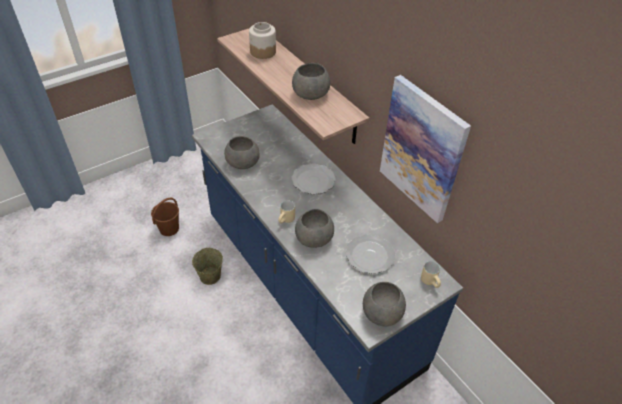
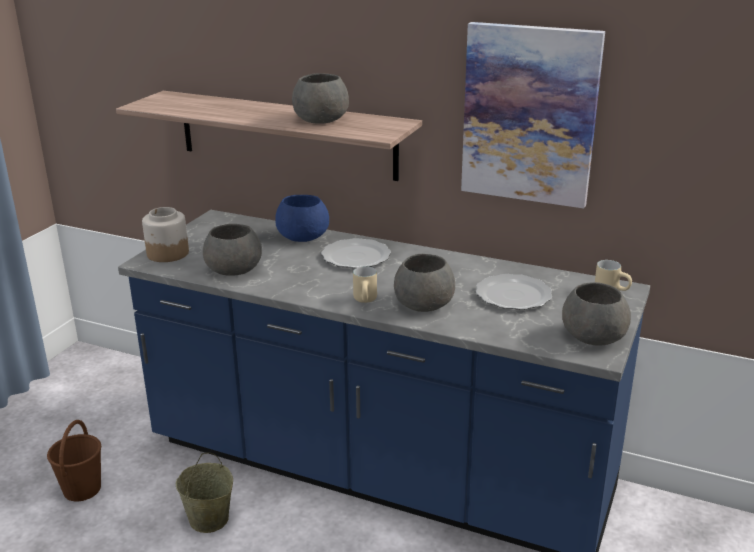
camera: 30 degrees left, 20 degrees down
jar [249,22,276,59] -> jar moved to [142,207,189,262]
none -> blue bowl [275,195,329,242]

